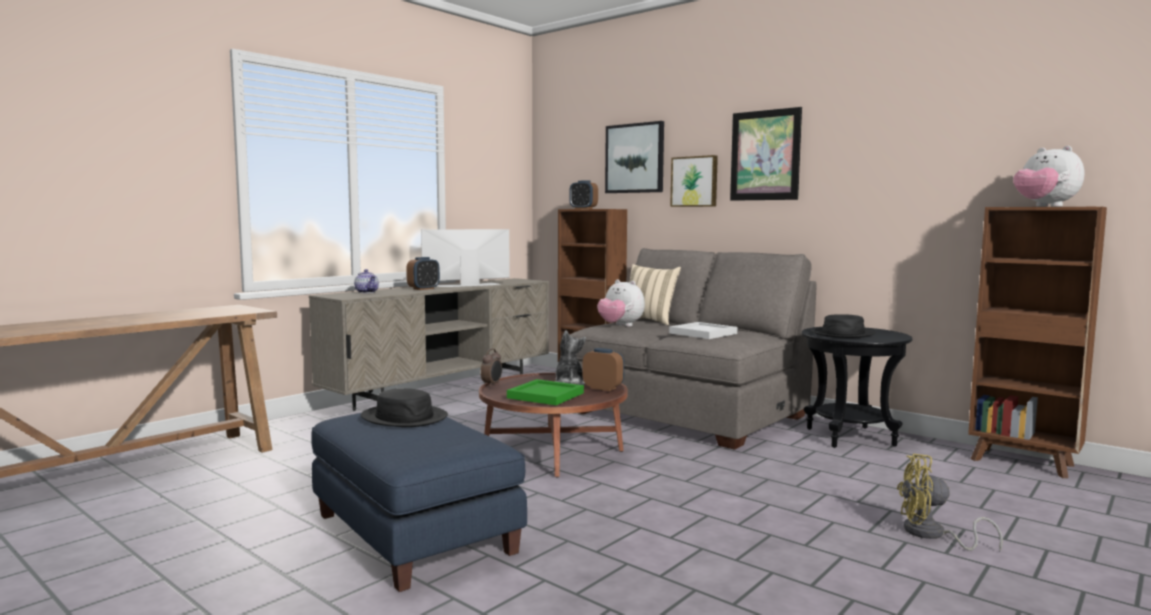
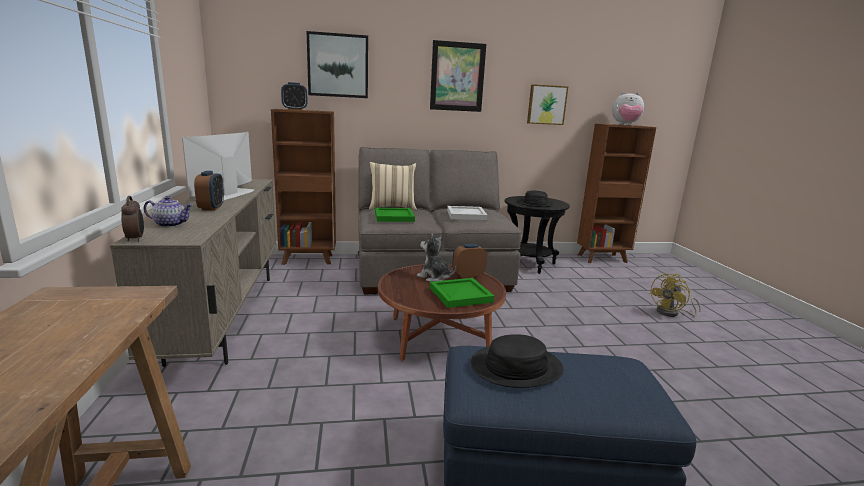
camera: 50 degrees left, 10 degrees up
alarm clock [480,348,502,387] -> alarm clock moved to [121,196,144,242]
plush toy [597,280,645,327] -> green tray [375,208,415,222]
picture [670,155,718,207] -> picture moved to [527,84,568,125]

